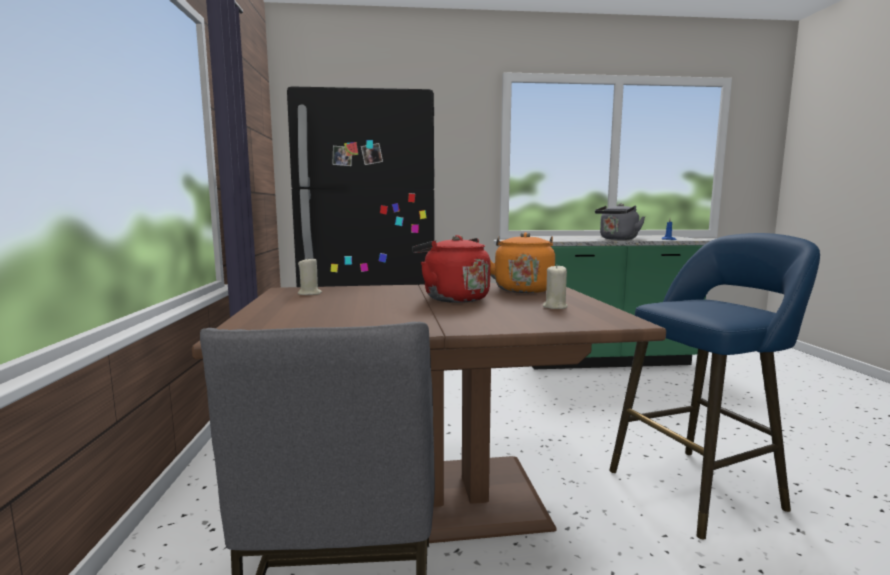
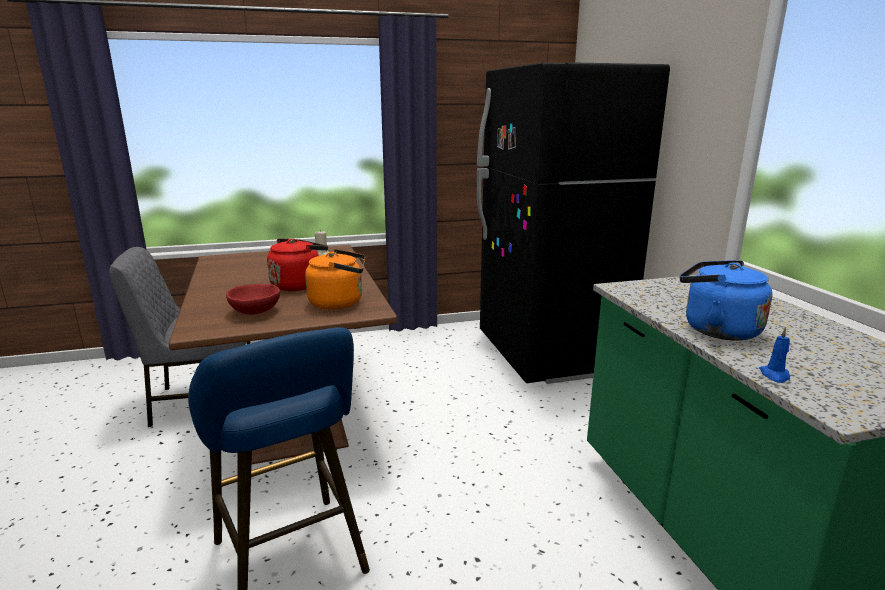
camera: 80 degrees right, 10 degrees up
beige candle [543,264,568,309] -> red bowl [226,284,280,315]
grey kettle [595,203,645,240] -> blue kettle [680,260,772,341]

